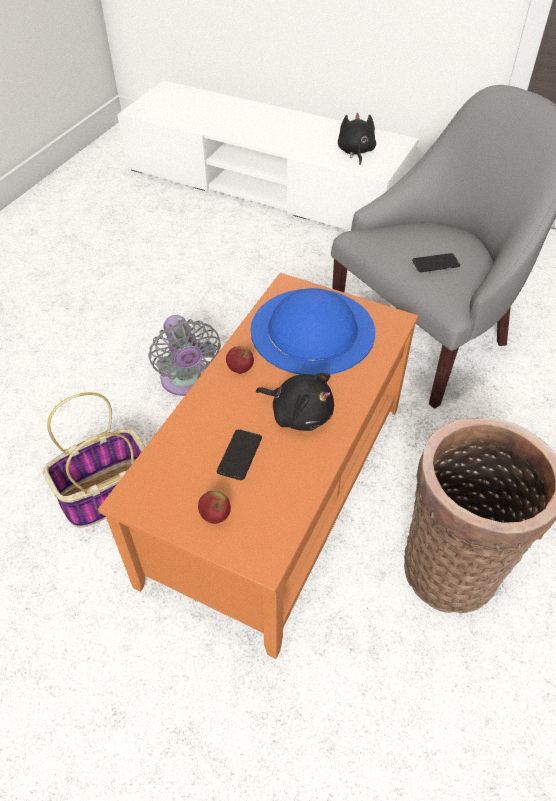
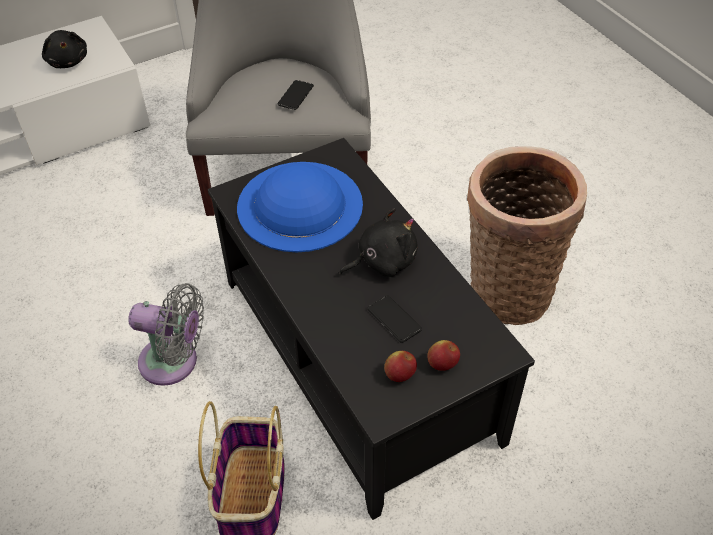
camera: 55 degrees left, 0 degrees up
orange coffee table [98,273,418,659] -> black coffee table [208,138,535,520]
apple [226,346,254,373] -> apple moved to [384,351,417,382]
black plush toy [338,113,376,165] -> black plush toy turned 150 degrees counterclockwise [42,30,87,68]

